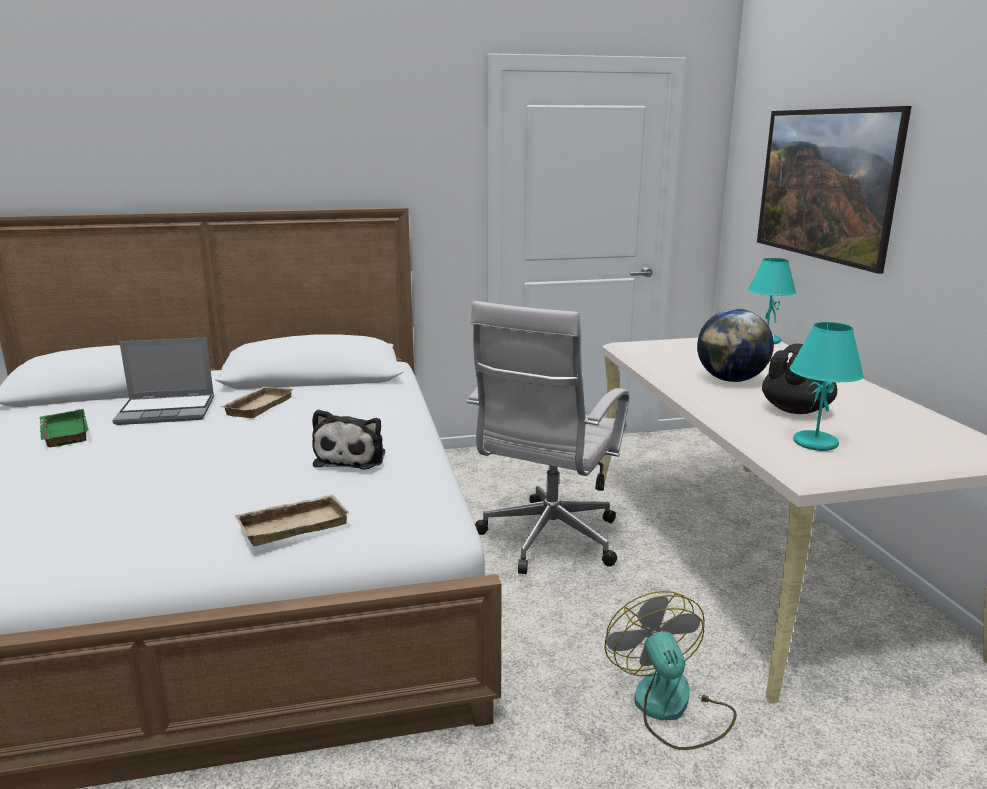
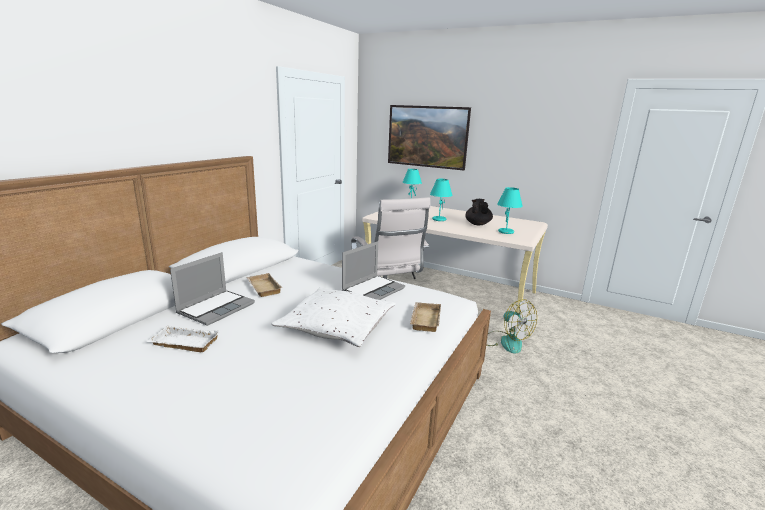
camera: 50 degrees left, 0 degrees up
green tray [40,409,89,447] -> white tray [147,325,220,352]
plush toy [312,409,385,470] -> laptop [342,241,405,300]
fan [604,591,737,750] -> fan turned 150 degrees counterclockwise [486,299,537,354]
globe [697,309,774,382] -> turquoise table lamp [430,179,453,221]
none -> white pillow [272,287,396,347]

